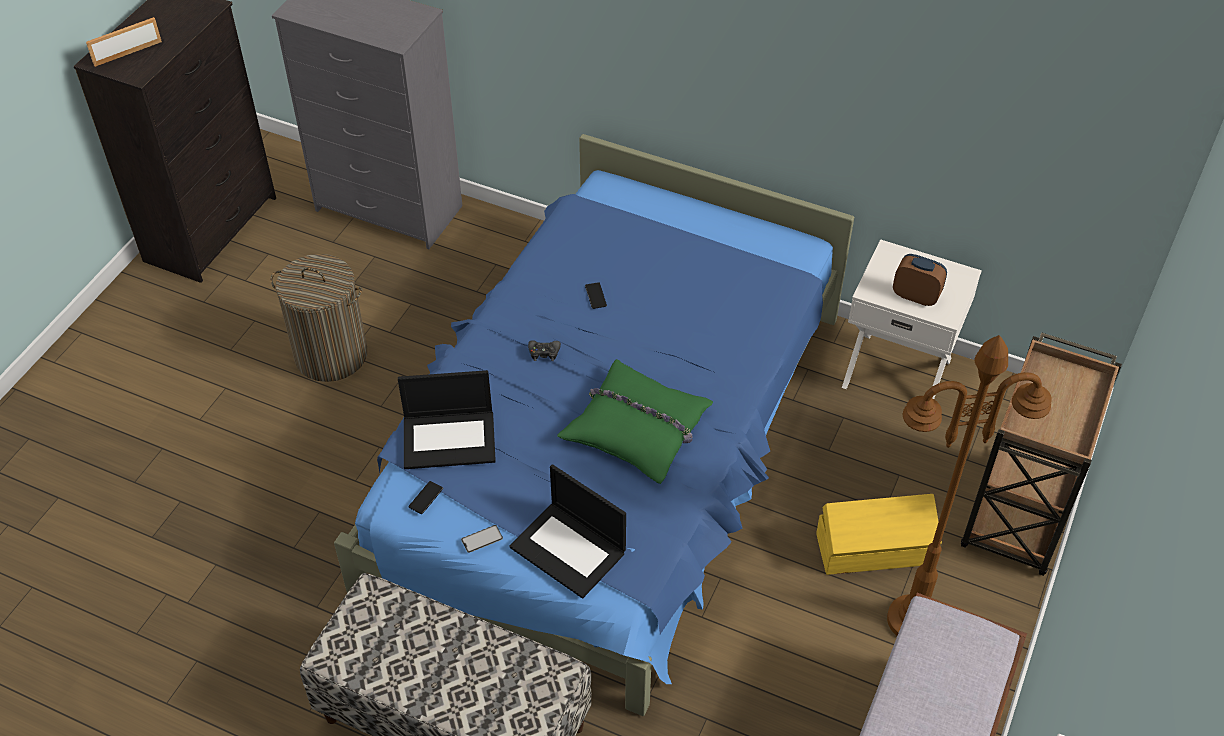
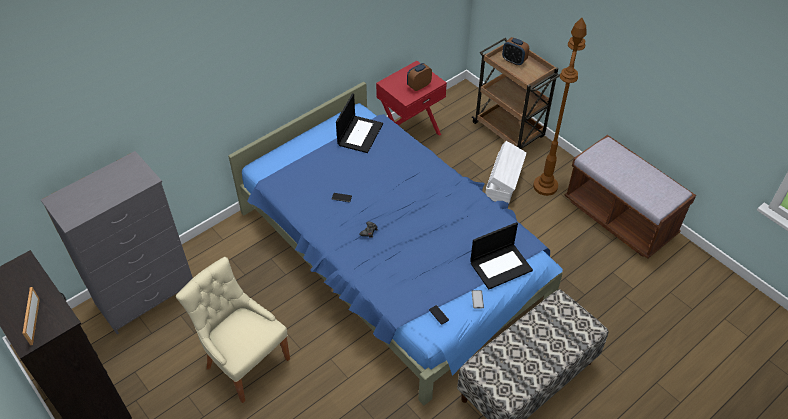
camera: 65 degrees left, 0 degrees up
laundry basket [271,254,367,382] -> beige chair [176,257,290,403]
laptop [398,370,496,469] -> laptop moved to [336,93,383,153]
green pillow [557,359,713,484] -> none
yellow storage box [816,494,942,575] -> white storage box [485,141,527,205]
white nightstand [842,239,982,399] -> red nightstand [376,61,447,136]
none -> alarm clock [502,37,529,66]

